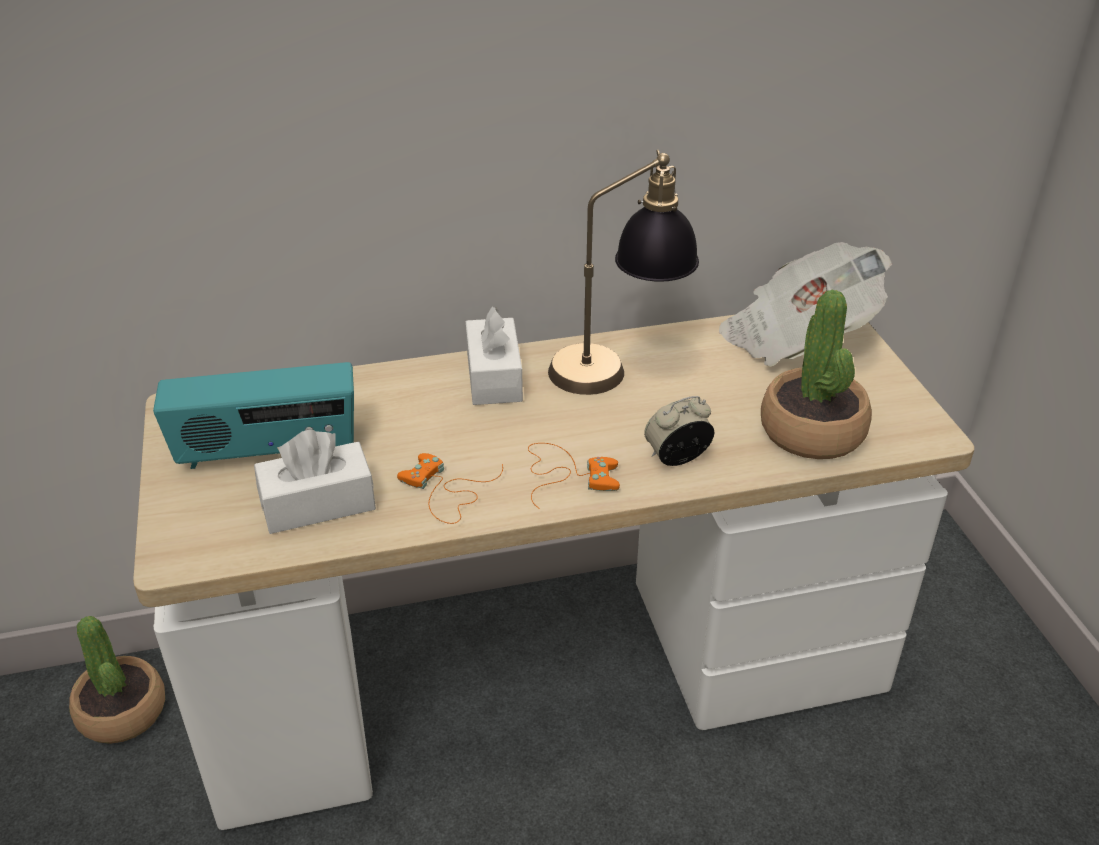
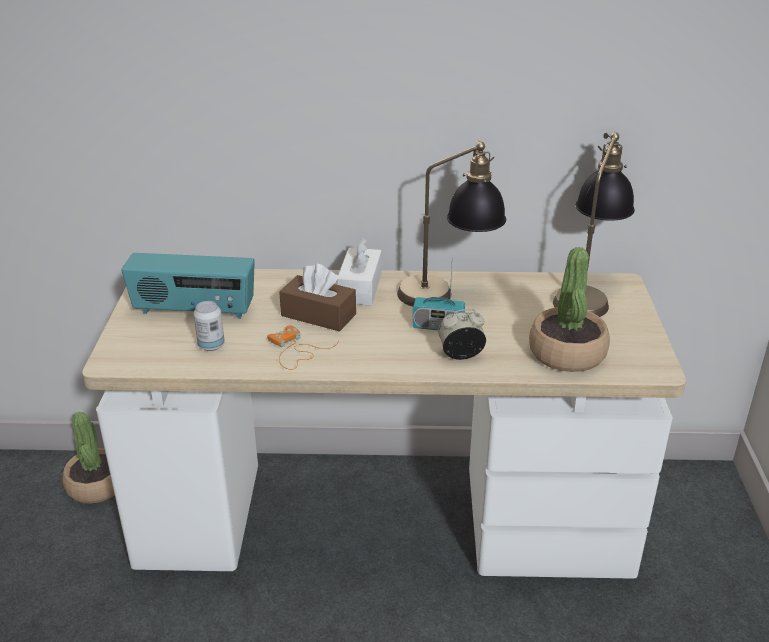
camera: 15 degrees right, 5 degrees down
white tissue box [254,429,376,534] -> can [194,301,225,351]
orange game controller [528,443,620,509] -> none
newspaper [719,242,892,367] -> table lamp [553,132,635,317]
none -> brown tissue box [279,264,356,331]
none -> radio [412,268,465,330]

